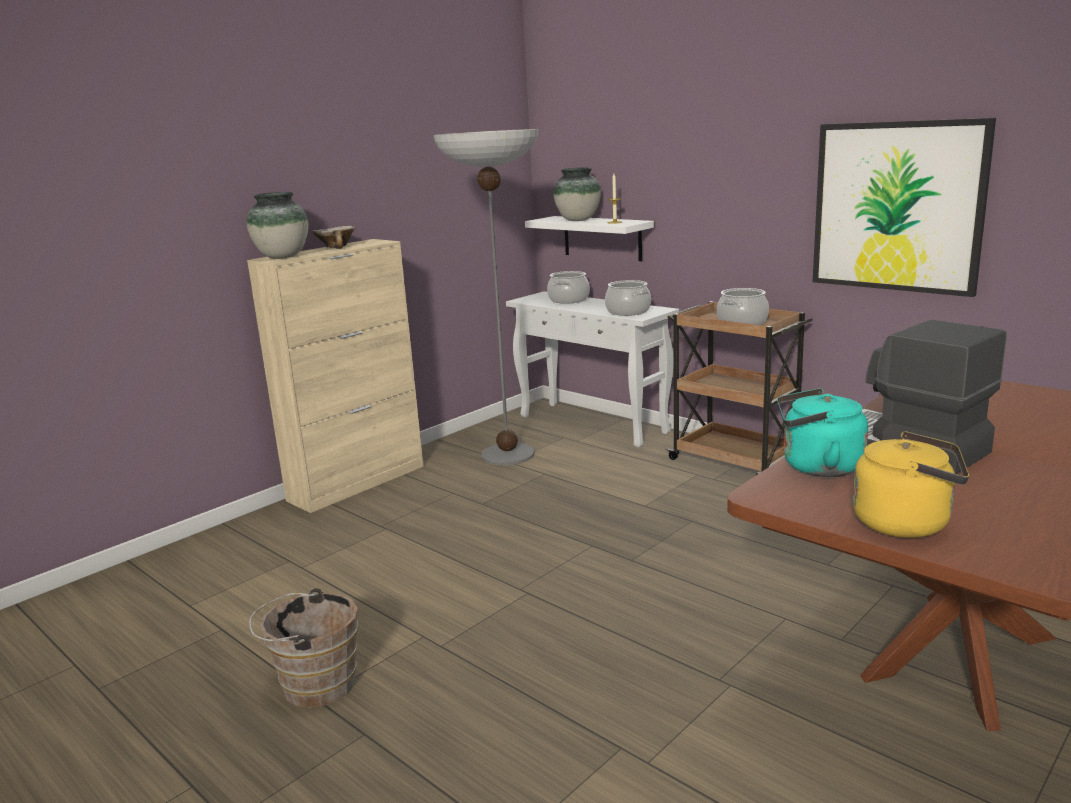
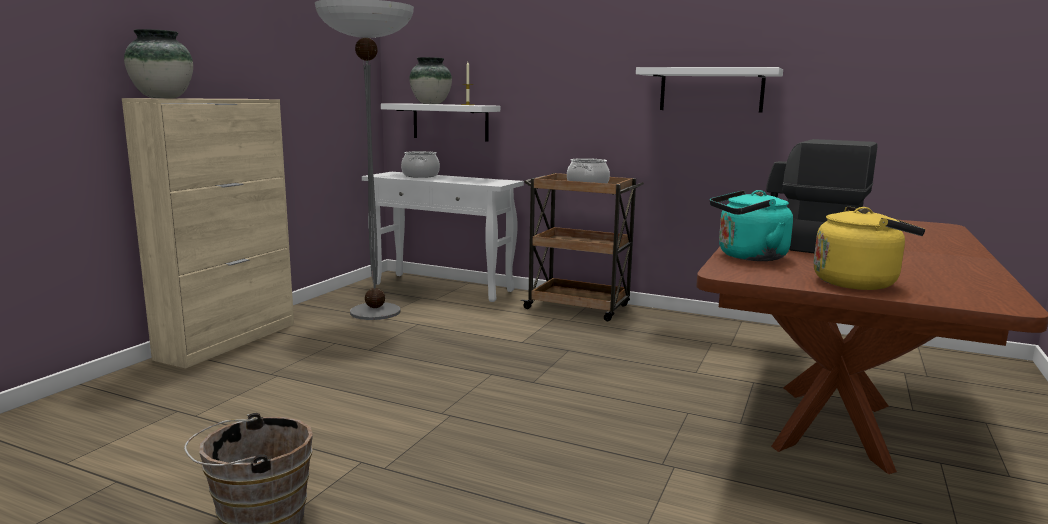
camera: 20 degrees left, 5 degrees down
bowl [312,226,355,249] -> none
cooking pot [605,280,651,316] -> none
picture [813,118,996,297] -> white shelf [636,67,783,113]

